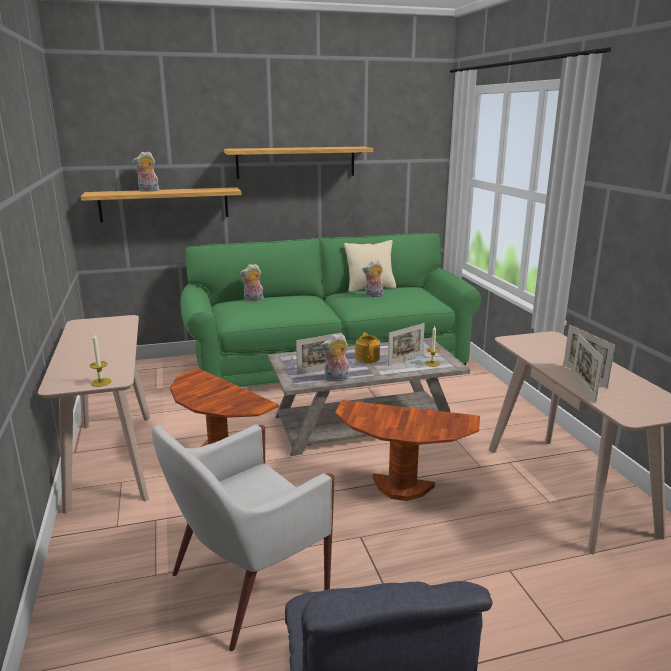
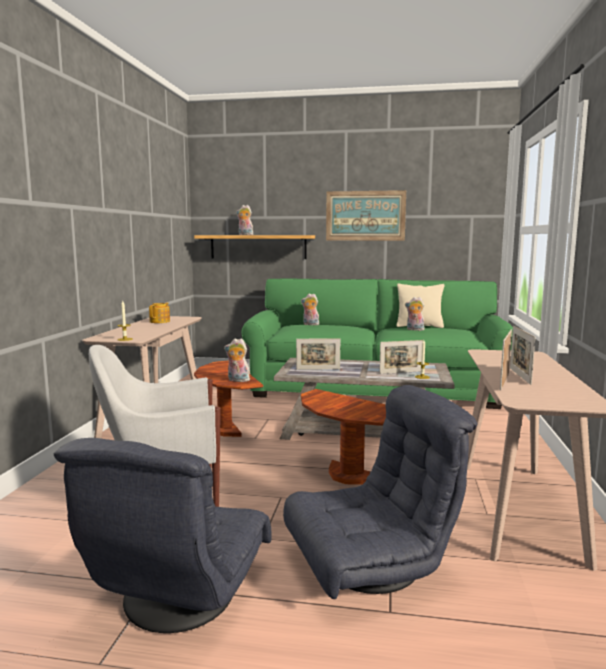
camera: 25 degrees right, 10 degrees down
shelf [224,147,374,179] -> picture [326,190,406,241]
plush toy [320,333,349,382] -> plush toy moved to [224,338,250,382]
teapot [355,332,380,363] -> teapot moved to [149,302,170,323]
none -> grey armchair [283,385,478,599]

